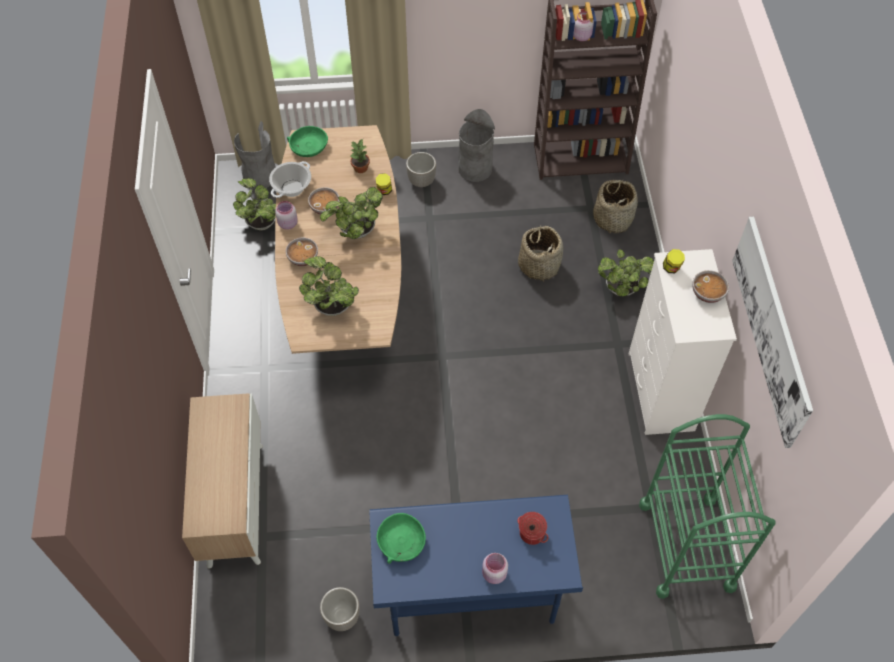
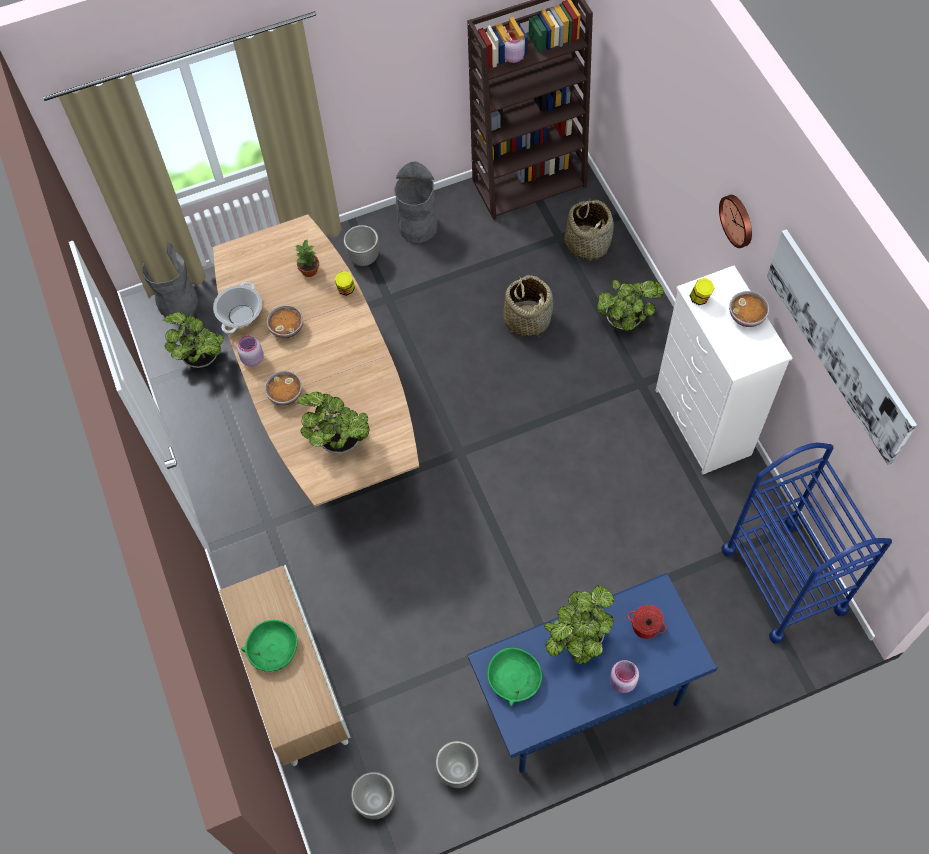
camera: 15 degrees left, 5 degrees up
green bowl [287,126,328,157] -> green bowl moved to [241,620,298,672]
potted plant [320,187,383,239] -> potted plant moved to [544,585,614,664]
green cart [639,414,776,599] -> blue cart [721,443,892,644]
none -> planter [351,772,395,819]
none -> wall clock [719,195,752,248]

